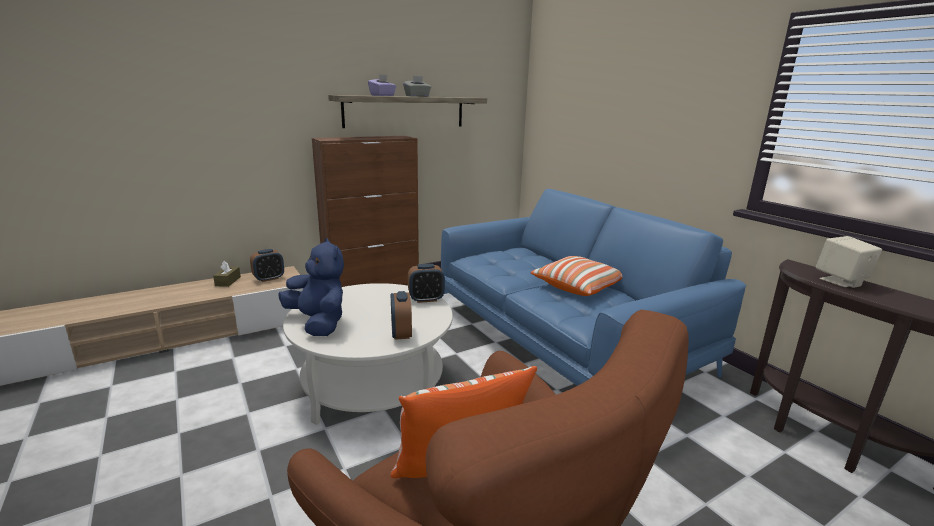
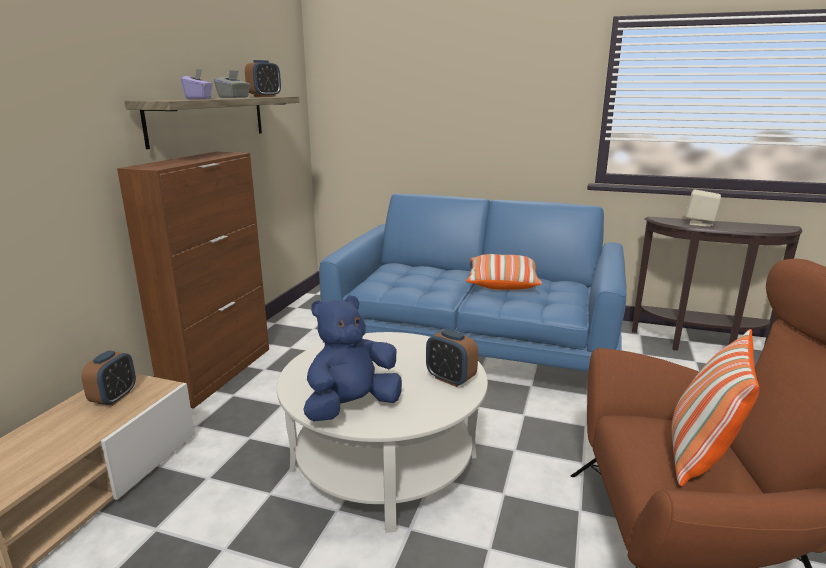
camera: 40 degrees left, 0 degrees up
brown tissue box [213,261,241,287] -> none
blue plush toy [278,238,344,336] -> blue plush toy turned 45 degrees counterclockwise [304,296,402,421]
alarm clock [408,264,445,303] -> alarm clock moved to [245,60,281,97]

